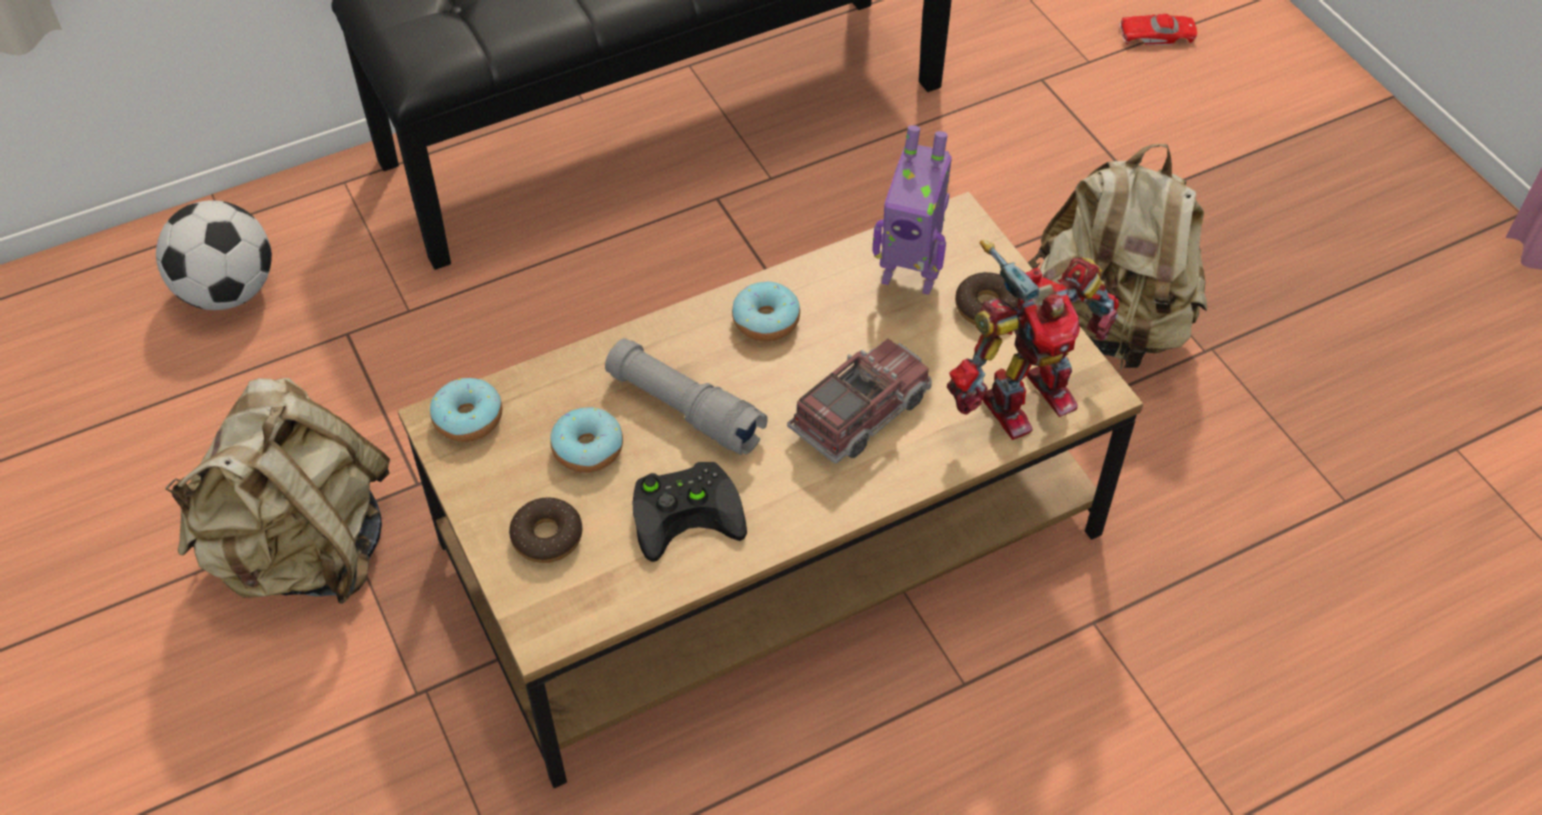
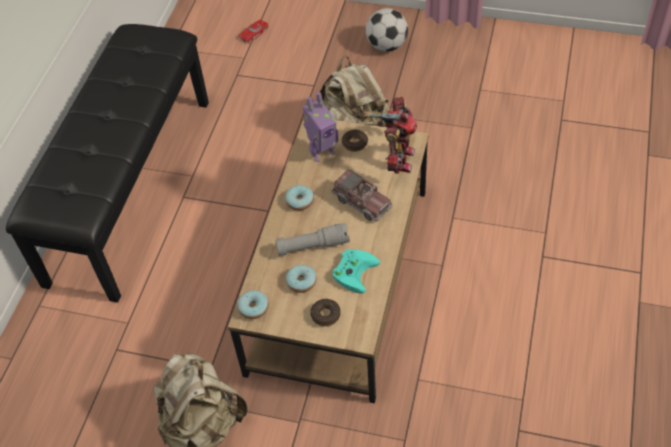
camera: 45 degrees left, 0 degrees up
football [156,200,272,310] -> football moved to [366,8,408,52]
black game controller [632,462,747,562] -> turquoise game controller [333,249,380,294]
toy truck [787,339,932,464] -> toy truck turned 135 degrees clockwise [331,169,392,222]

